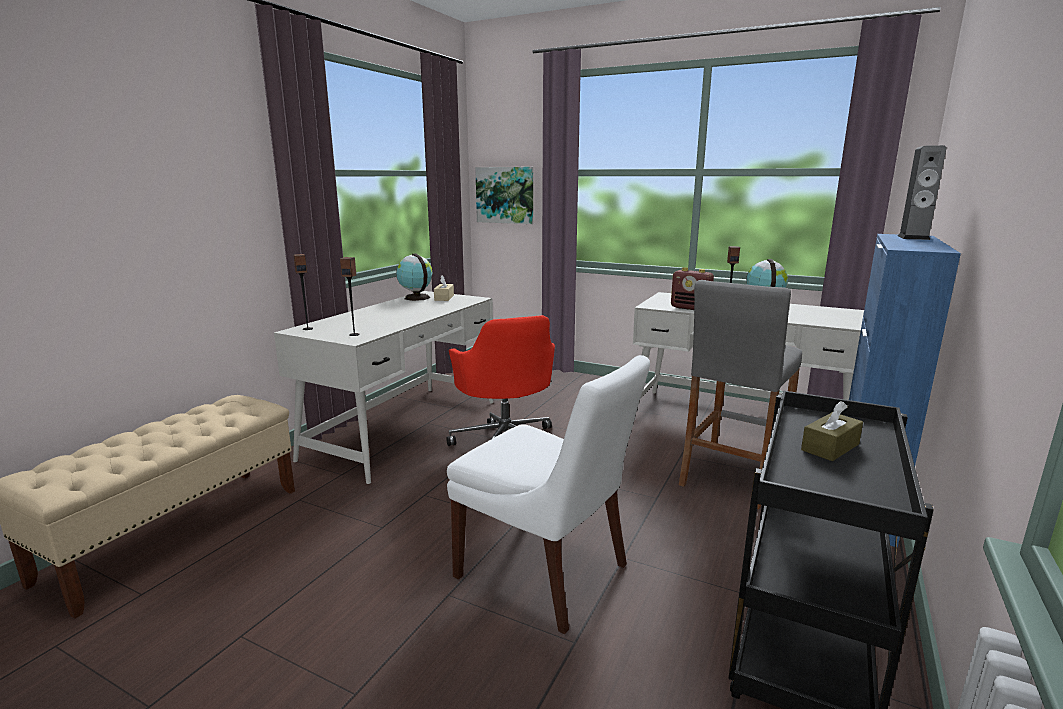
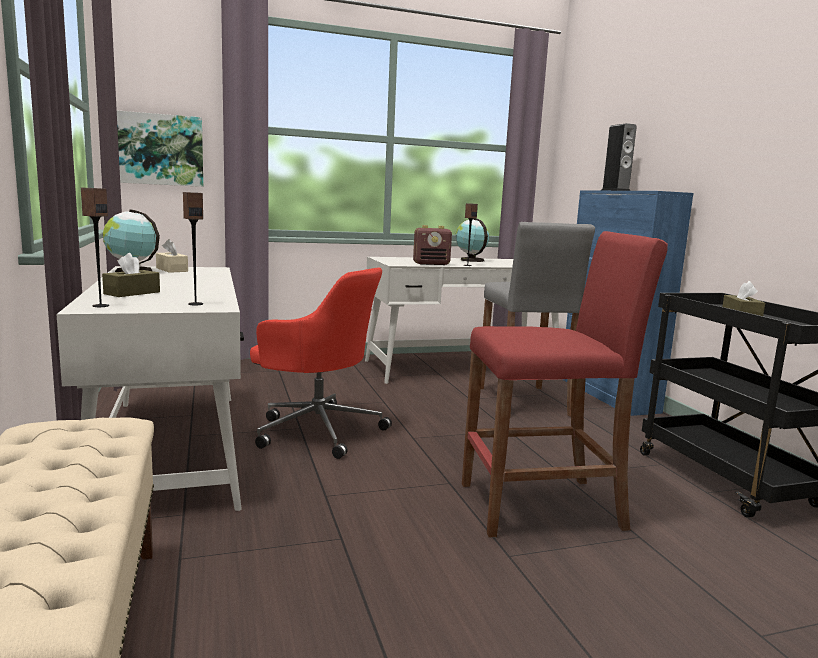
camera: 45 degrees left, 5 degrees down
white chair [447,355,650,634] -> red stool [462,231,668,537]
none -> brown tissue box [102,253,160,297]

